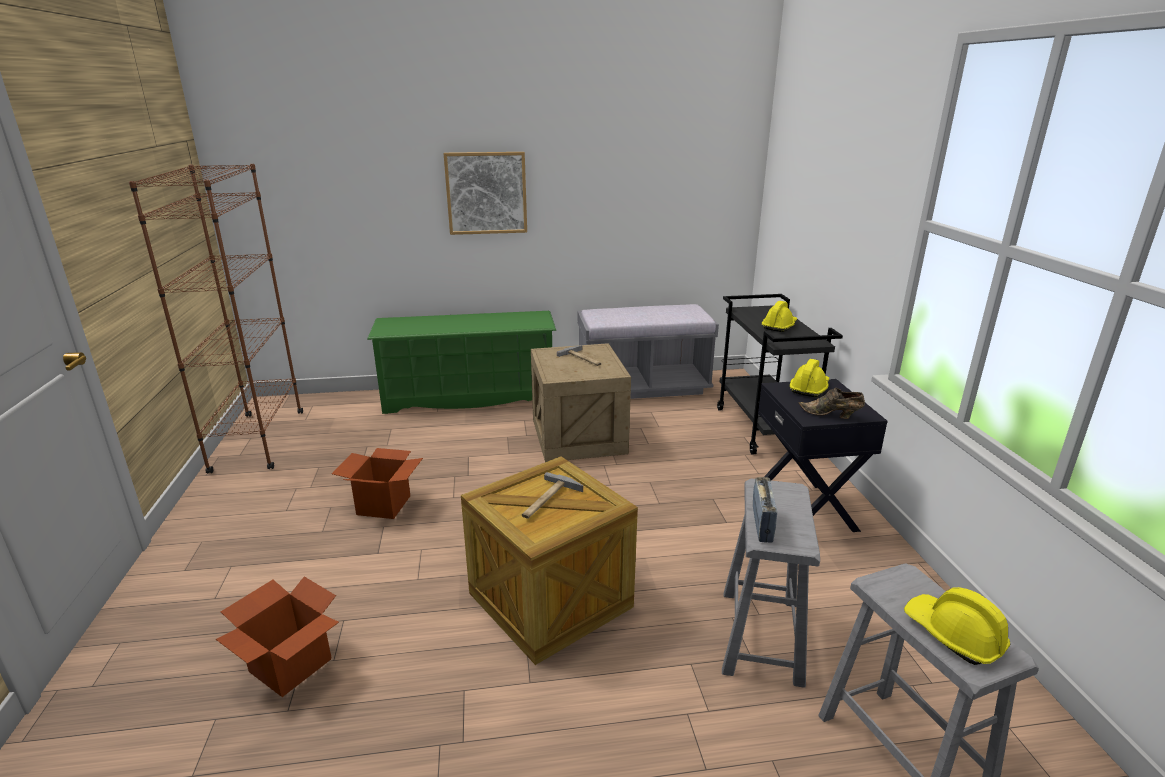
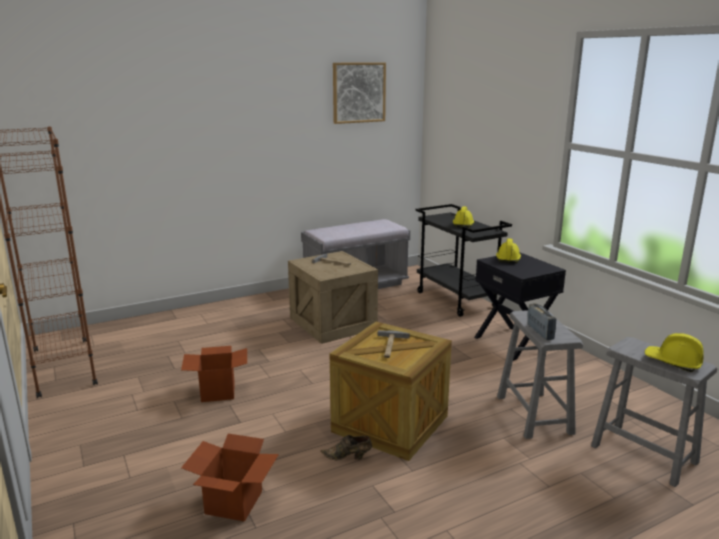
camera: 20 degrees left, 5 degrees down
green shoe rack [367,311,556,414] -> none
picture [443,152,527,235] -> picture moved to [333,62,386,124]
brown shoe [799,388,865,419] -> brown shoe moved to [320,435,372,461]

